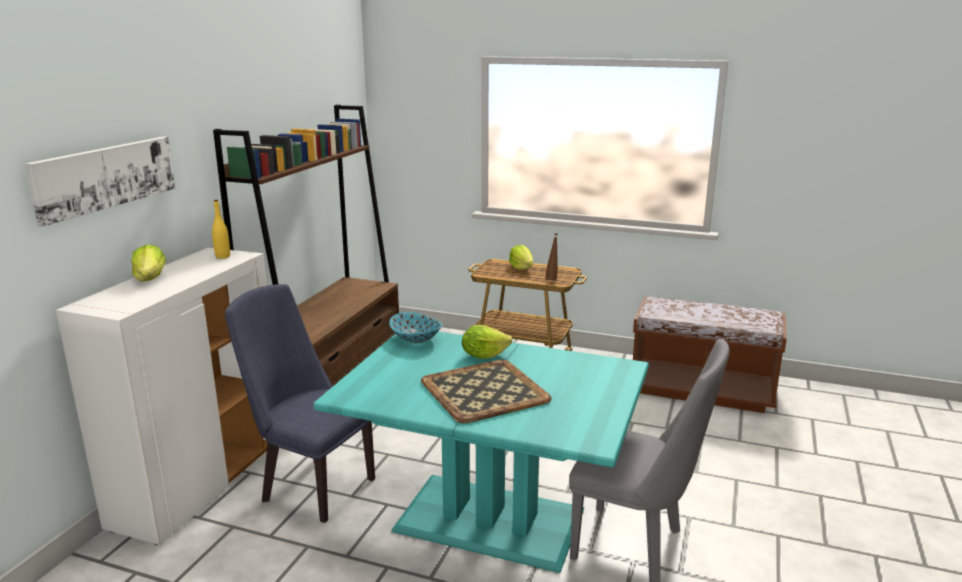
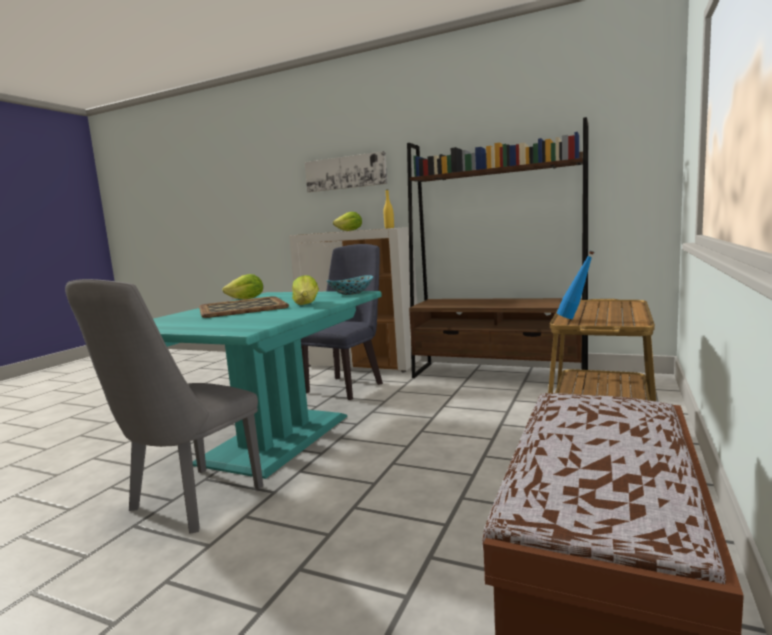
camera: 95 degrees right, 10 degrees down
lettuce [509,245,533,270] -> lettuce moved to [222,274,263,299]
brown bottle [545,233,558,281] -> blue bottle [557,250,595,319]

